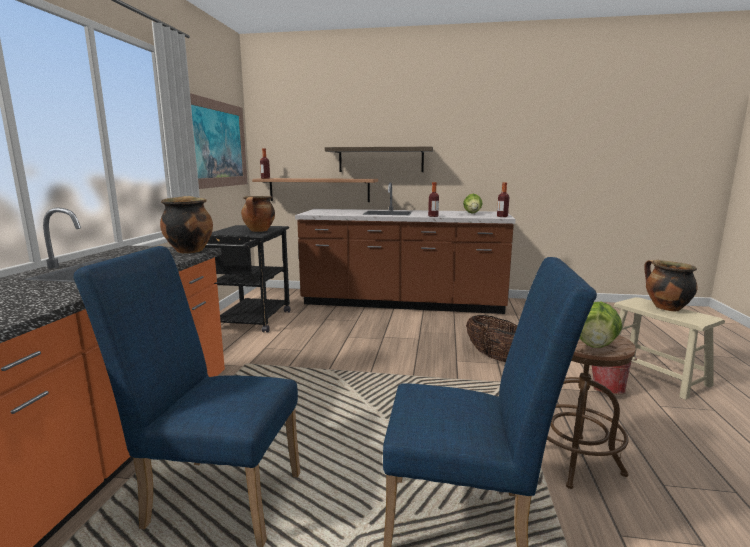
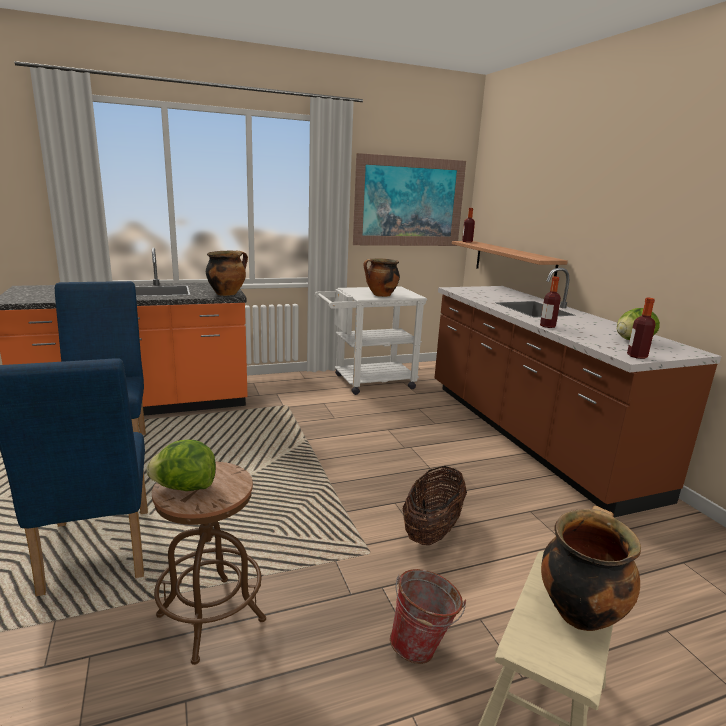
camera: 60 degrees right, 5 degrees up
black cart [205,225,291,333] -> white cart [315,286,427,395]
shelf [325,147,433,172] -> none

